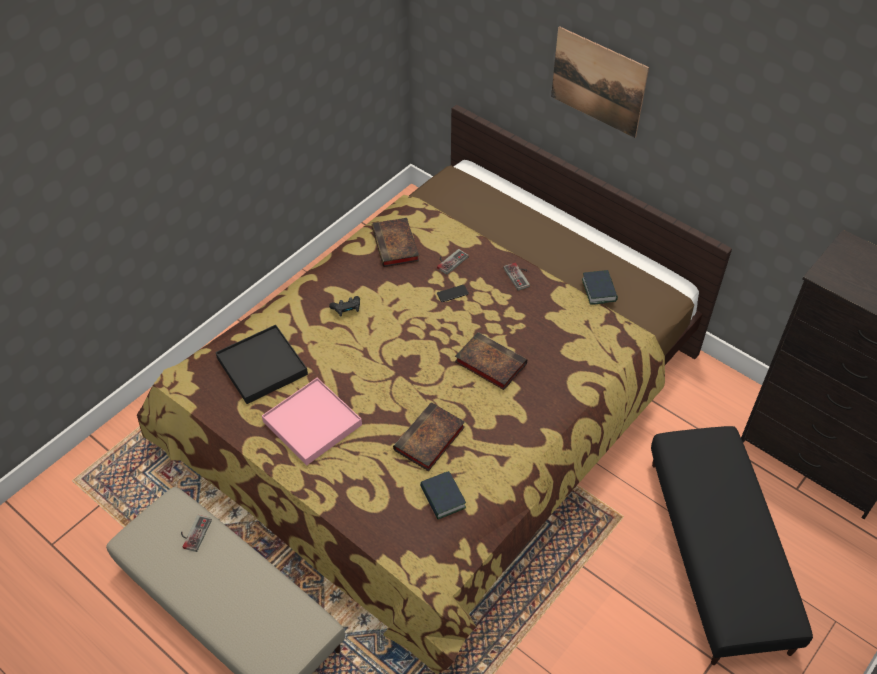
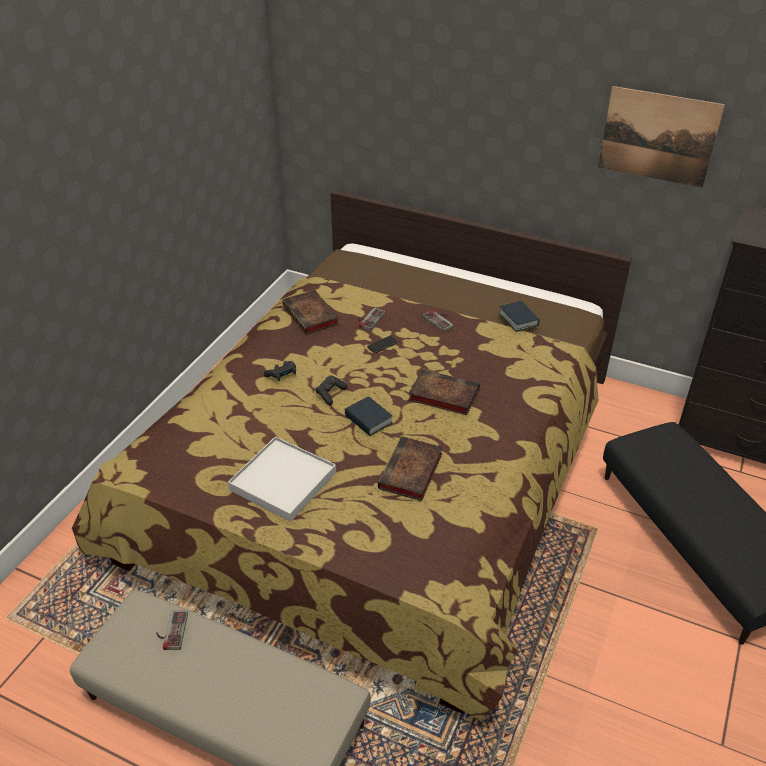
camera: 15 degrees left, 10 degrees down
black tray [216,325,308,404] -> none
pink tray [262,378,362,466] -> white tray [228,436,336,522]
book [420,471,466,519] -> book moved to [345,396,393,436]
picture [551,26,649,138] -> picture moved to [598,86,725,188]
none -> black game controller [316,375,347,405]

